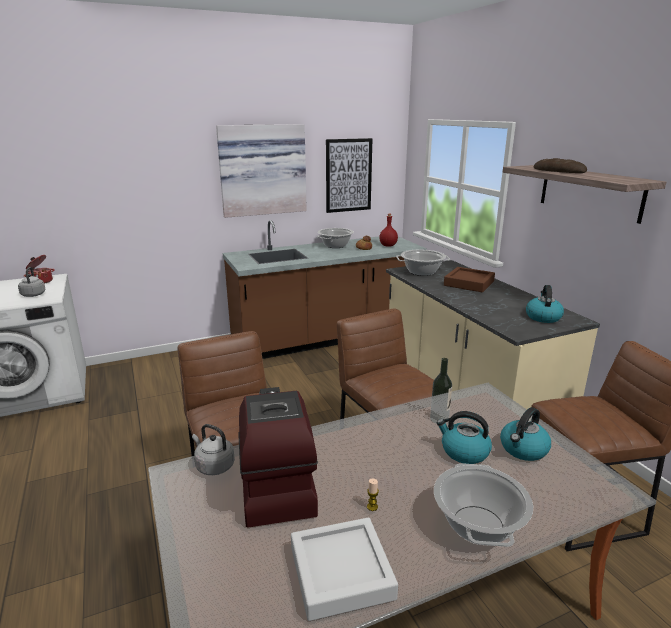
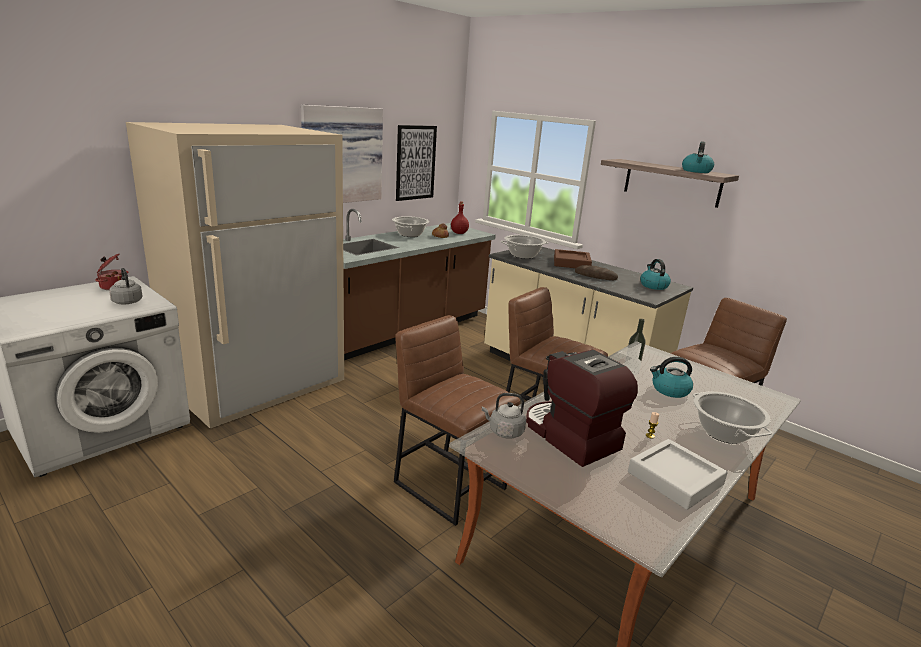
camera: 25 degrees left, 0 degrees up
kettle [500,407,551,461] -> kettle moved to [682,141,714,173]
bread [534,158,587,173] -> bread moved to [575,265,618,280]
none -> beige fridge [126,122,344,428]

